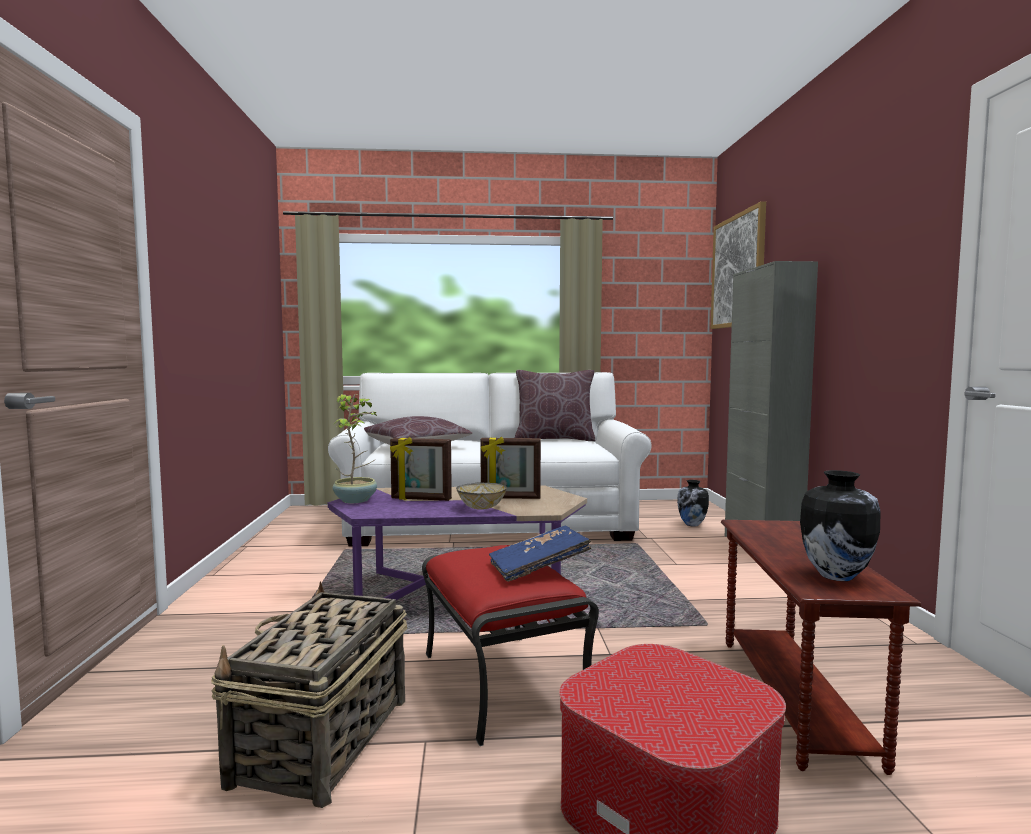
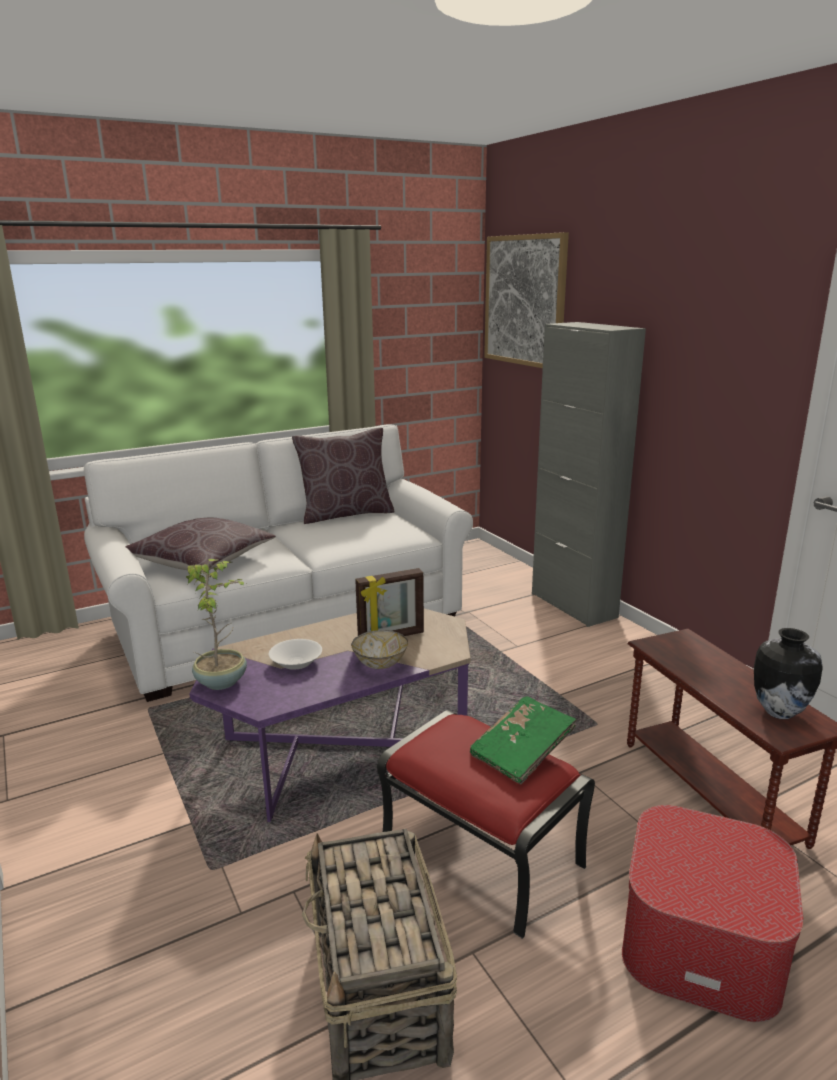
camera: 25 degrees left, 15 degrees up
picture frame [390,437,452,501] -> white bowl [269,639,322,670]
blue book [489,526,591,582] -> green book [470,696,577,784]
vase [677,480,709,527] -> none

